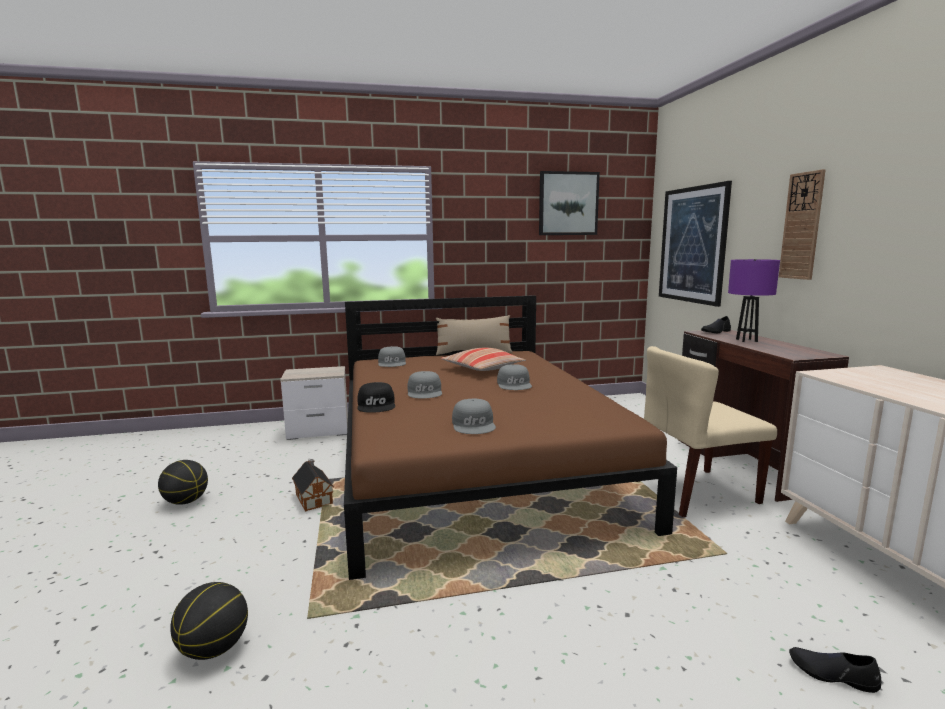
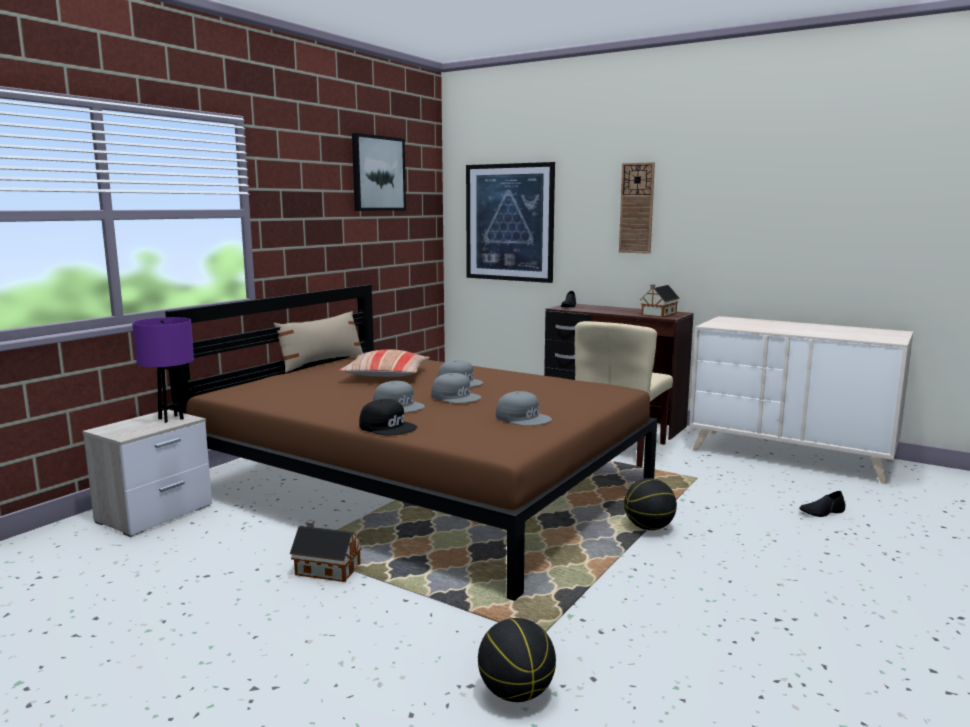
camera: 45 degrees left, 0 degrees up
basketball [158,460,208,505] -> basketball moved to [624,478,677,530]
grey cap [378,346,406,367] -> grey cap moved to [431,373,482,403]
purple table lamp [728,259,780,342] -> purple table lamp moved to [132,317,194,423]
none -> toy house [640,284,680,317]

